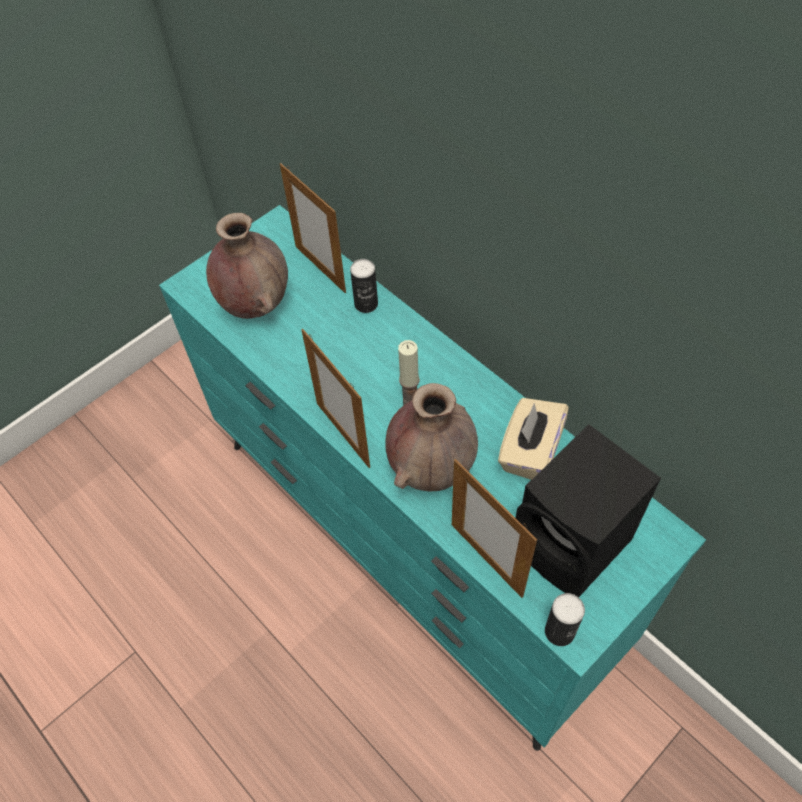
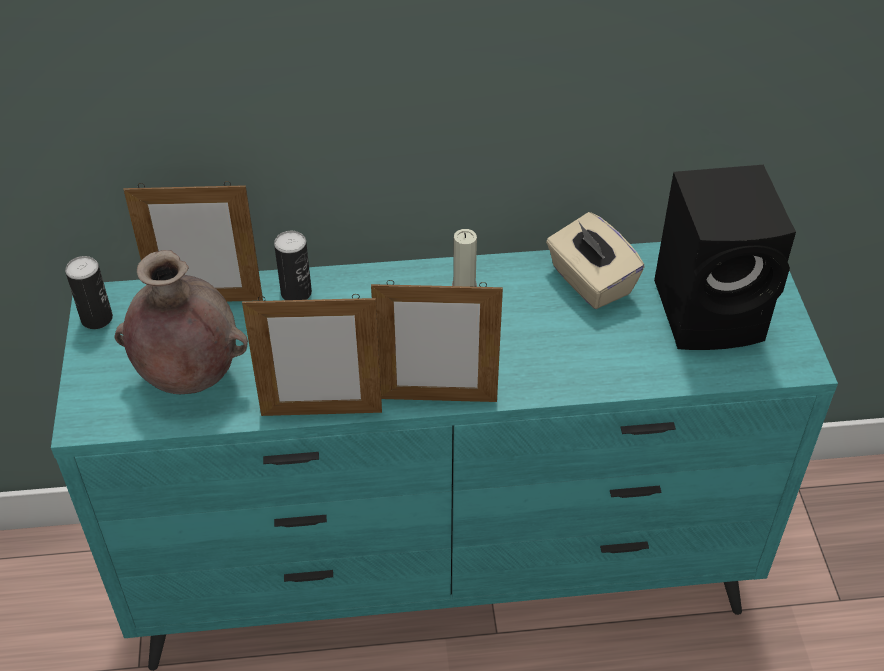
camera: 55 degrees left, 10 degrees down
brown vase [385,383,478,491] -> none
picture frame [452,459,537,598] -> picture frame moved to [242,294,382,416]
can [545,593,585,646] -> can moved to [65,256,113,329]

